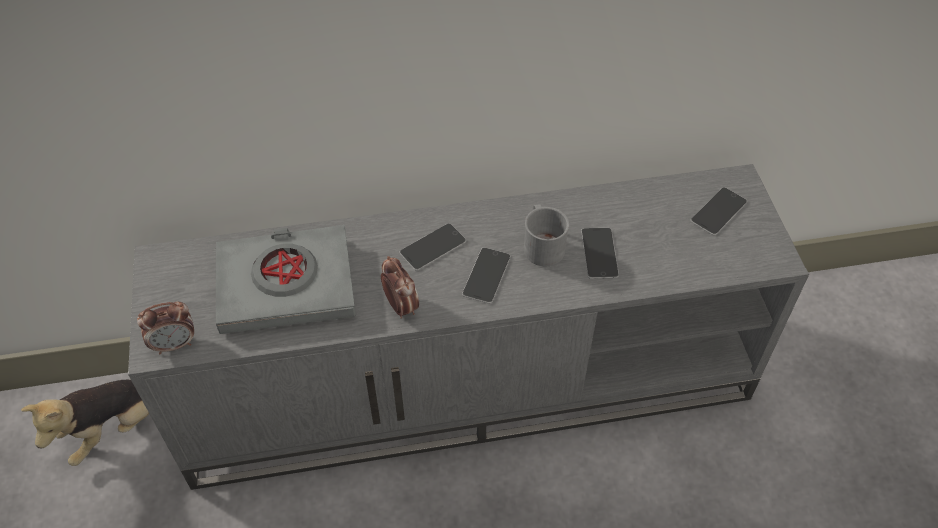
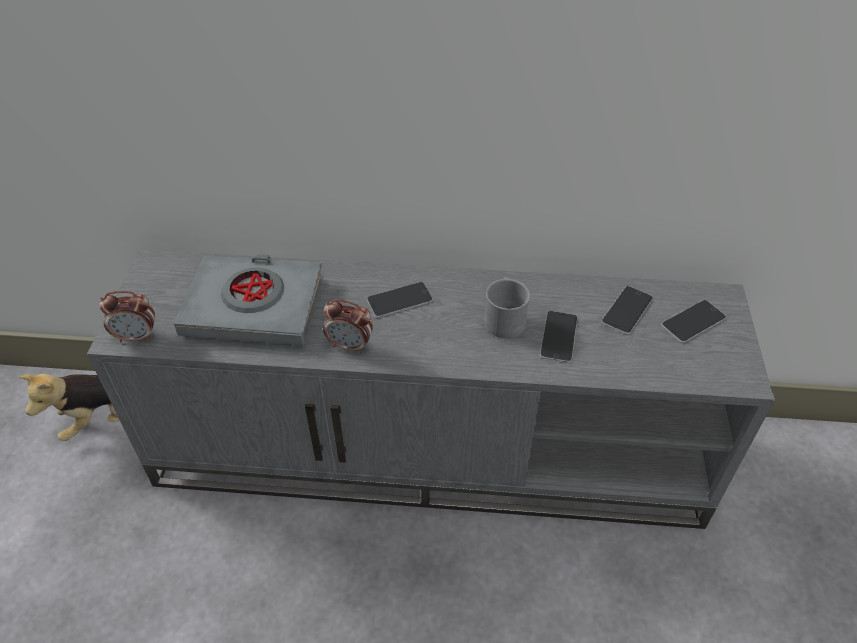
camera: 15 degrees right, 5 degrees down
alarm clock [381,256,419,319] -> alarm clock turned 120 degrees clockwise [323,299,373,353]
phone [462,248,511,304] -> phone moved to [601,286,653,334]

